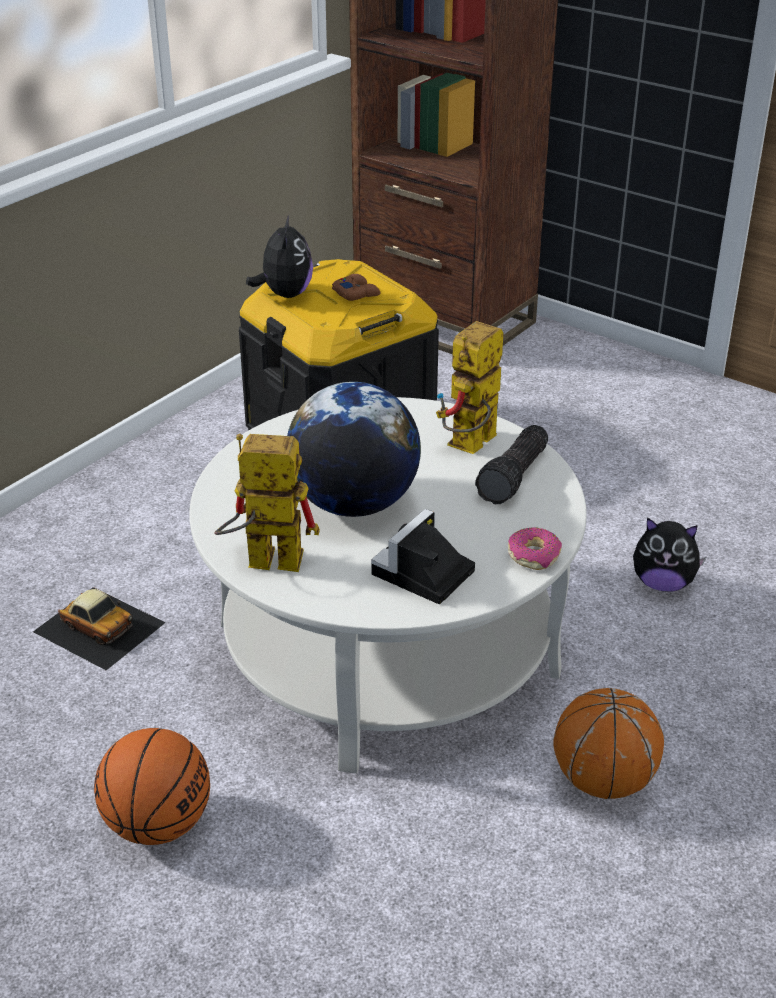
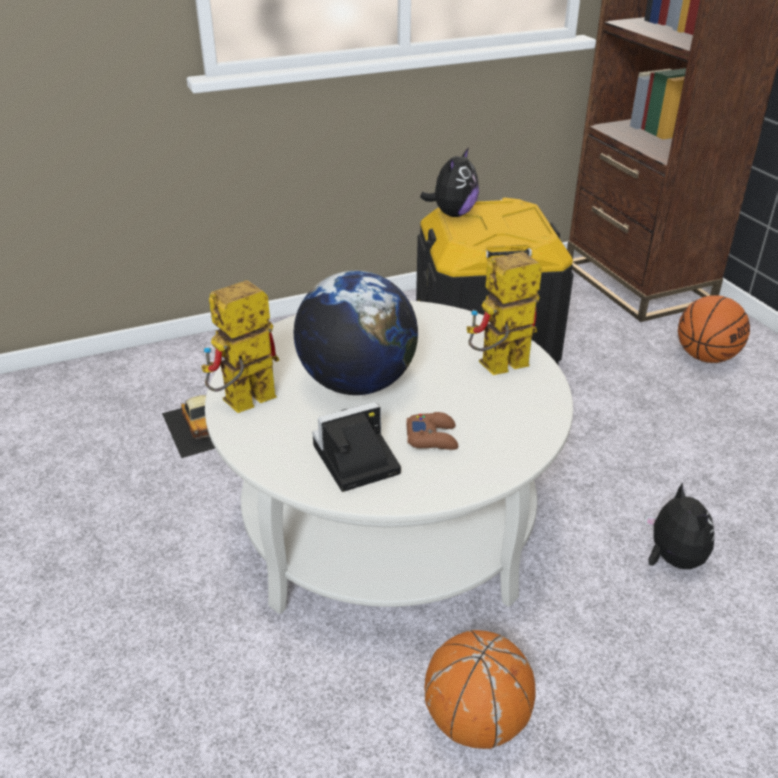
camera: 30 degrees right, 0 degrees up
basketball [94,728,210,845] -> basketball moved to [678,295,750,363]
toy robot [215,434,320,572] -> toy robot turned 75 degrees counterclockwise [201,280,279,413]
brown game controller [332,274,381,301] -> brown game controller moved to [406,412,458,450]
flashlight [475,425,548,504] -> none
donut [508,527,562,570] -> none
plush toy [633,517,706,592] -> plush toy turned 150 degrees counterclockwise [645,482,715,569]

